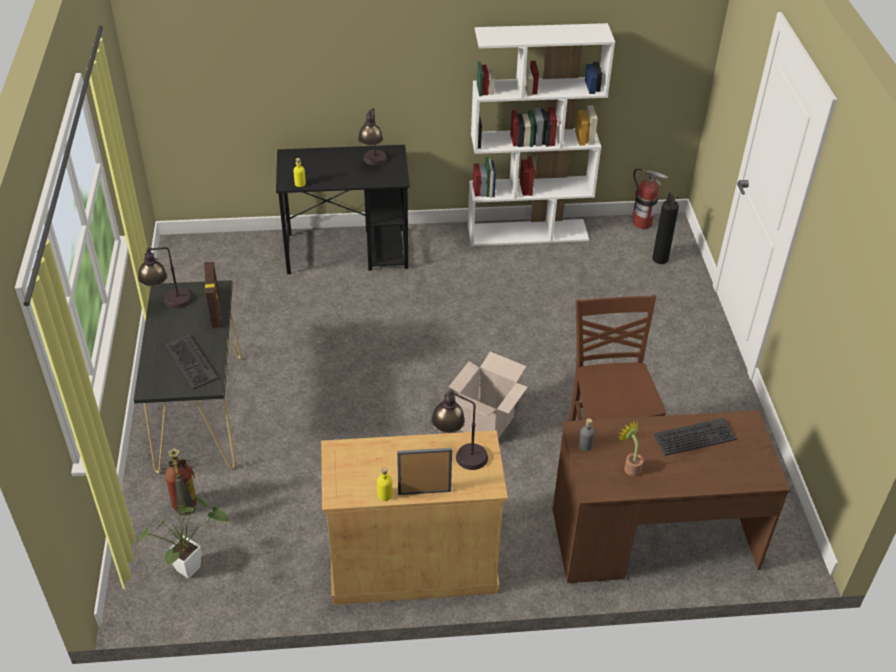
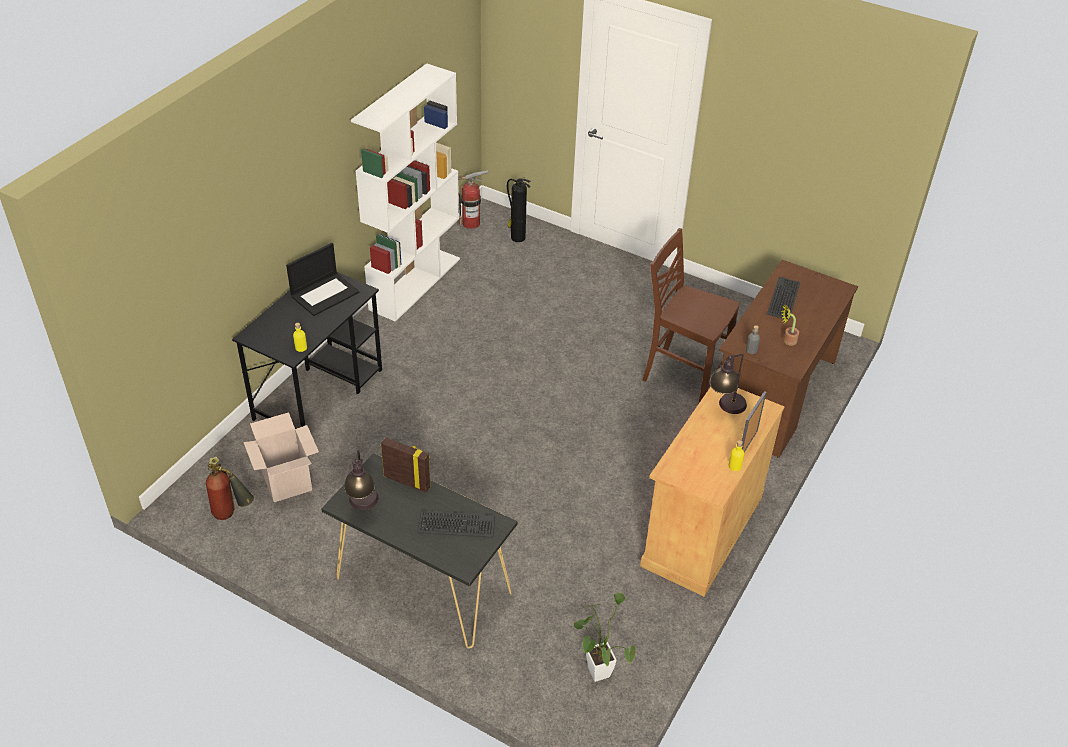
camera: 55 degrees left, 0 degrees up
fire extinguisher [165,448,197,516] -> fire extinguisher moved to [206,457,254,520]
table lamp [358,108,387,166] -> laptop [286,243,359,316]
cardboard box [449,352,528,438] -> cardboard box moved to [243,412,319,502]

